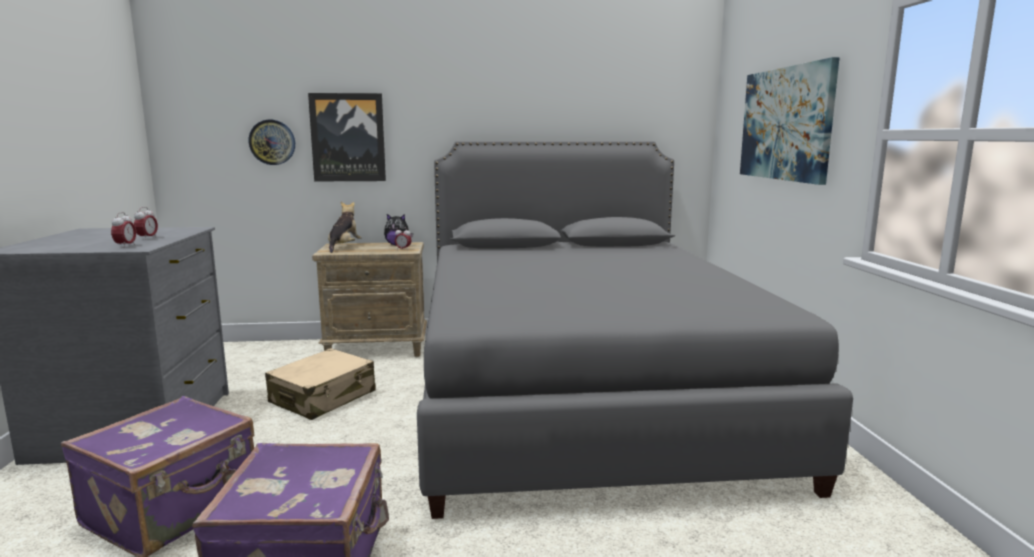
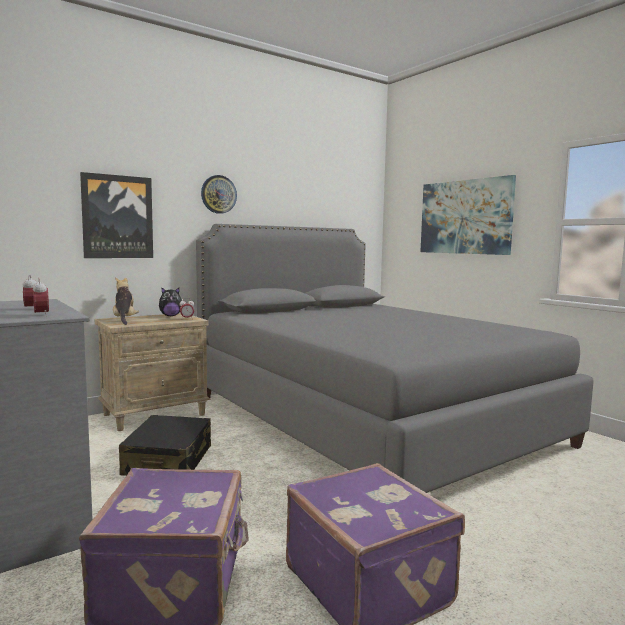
camera: 30 degrees left, 5 degrees down
wall clock [249,120,295,165] -> wall clock moved to [201,175,237,214]
beige suitcase [265,348,376,420] -> black suitcase [119,415,211,476]

